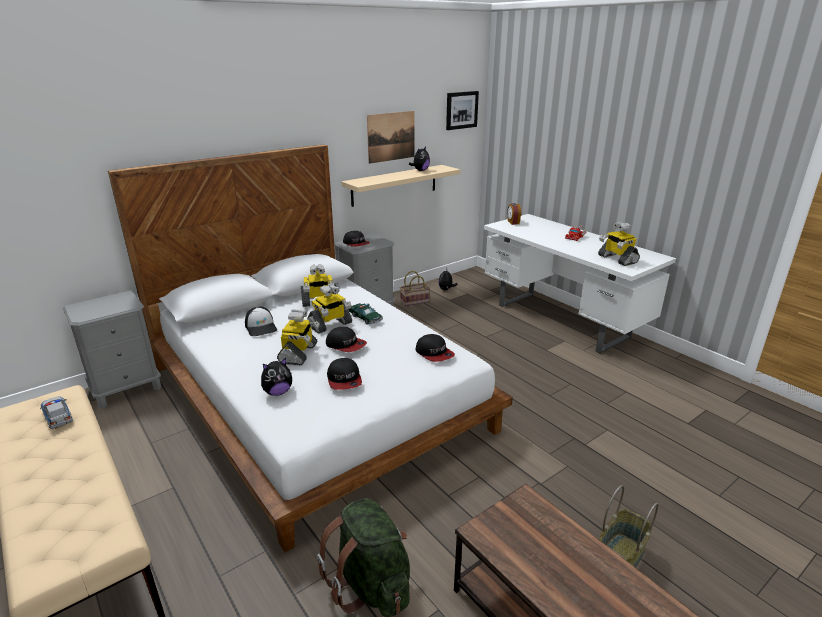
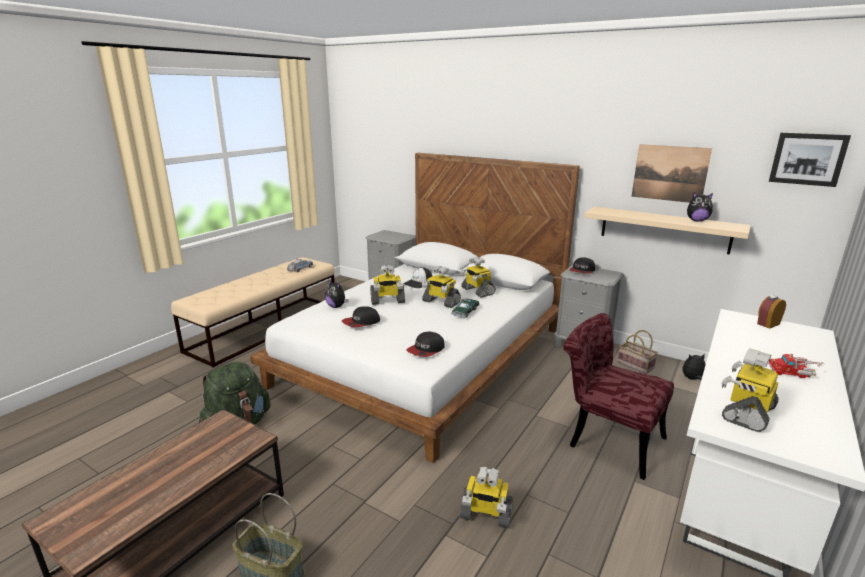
camera: 70 degrees right, 5 degrees down
cap [326,327,367,352] -> none
none -> toy robot [460,467,513,529]
none -> red chair [563,313,674,480]

